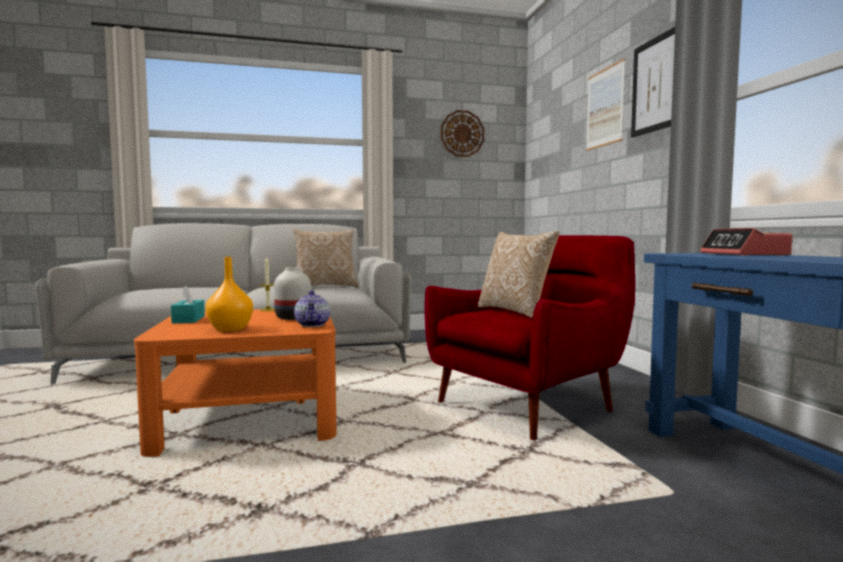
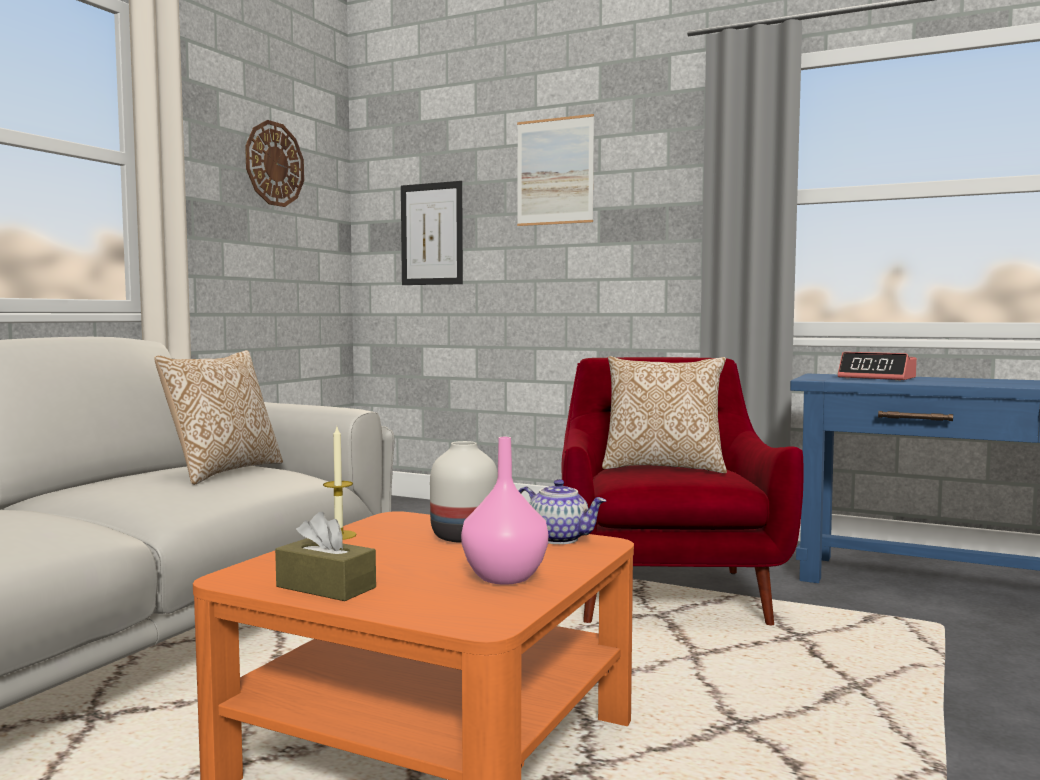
camera: 50 degrees left, 0 degrees up
turquoise tissue box [171,286,205,324] -> brown tissue box [275,512,376,601]
orange vase [206,257,253,332] -> pink vase [461,437,548,585]
picture [631,27,675,138] -> picture moved to [401,181,463,285]

